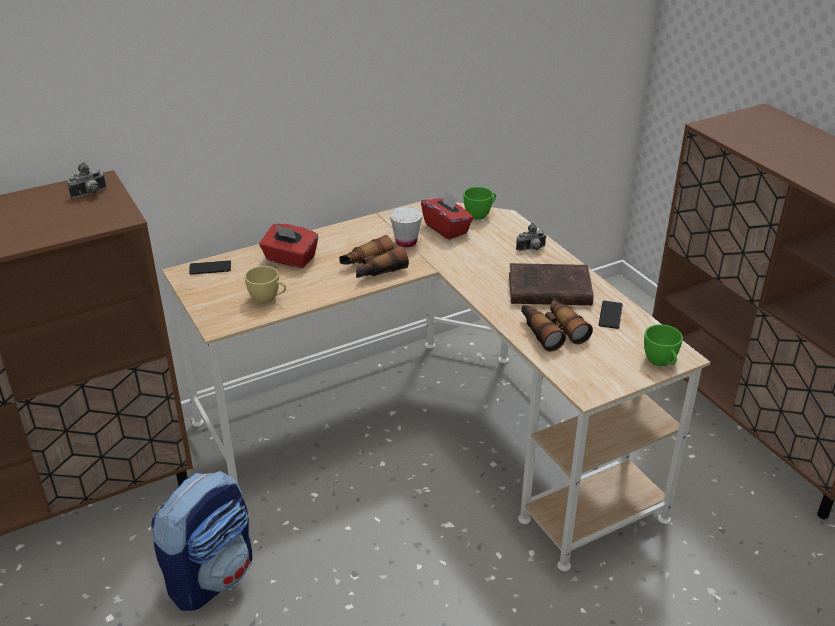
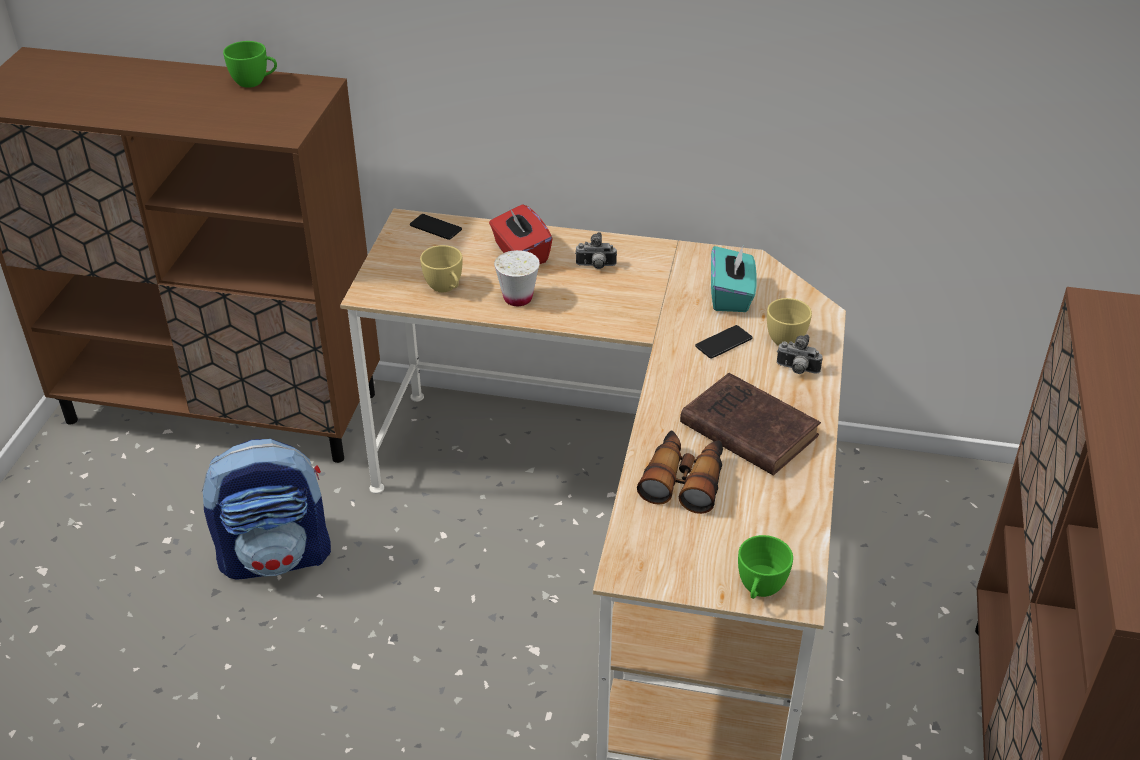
camera: 40 degrees right, 5 degrees up
camera [67,162,106,198] -> camera moved to [575,232,617,269]
binoculars [339,235,409,278] -> none
white cup [390,207,423,247] -> white cup moved to [494,250,540,306]
red tissue box [421,190,473,240] -> turquoise tissue box [711,246,757,312]
green cup [463,187,496,220] -> green cup moved to [223,41,277,88]
phone [599,301,623,329] -> phone moved to [695,325,753,359]
none -> yellow cup [767,298,812,346]

